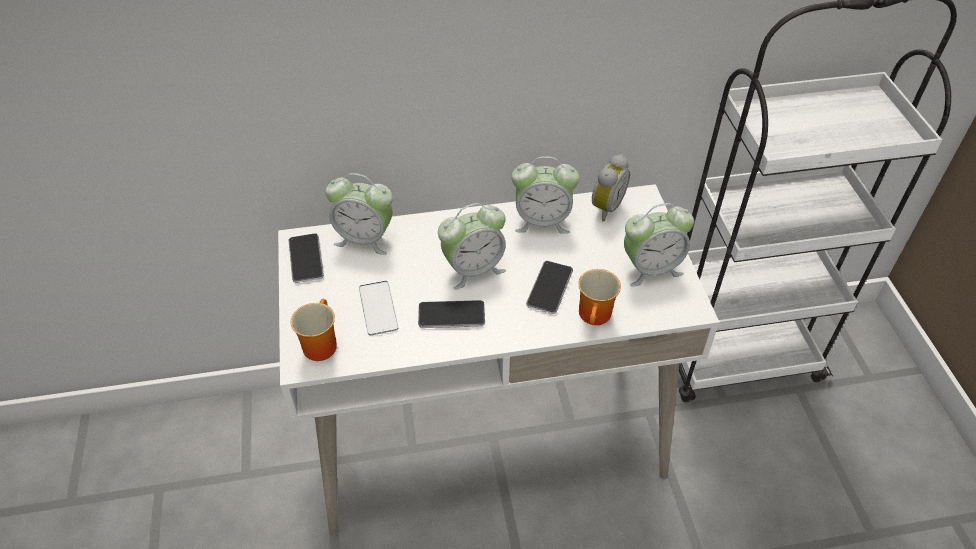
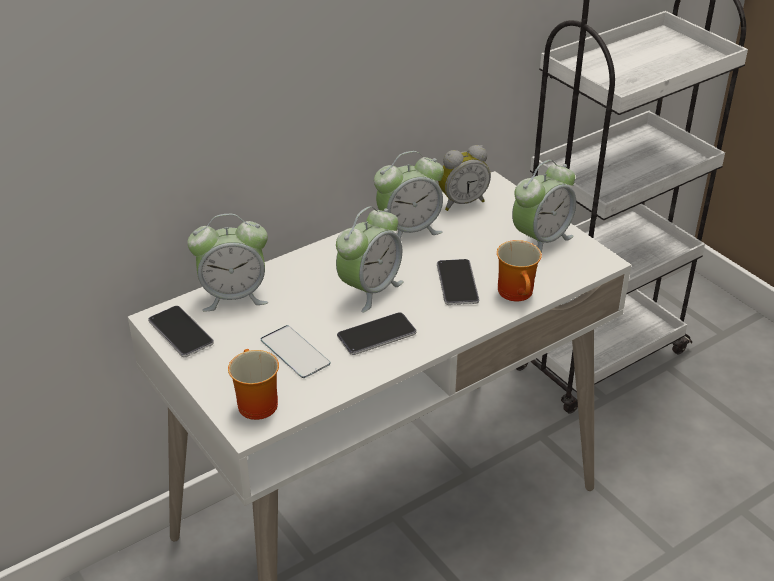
camera: 25 degrees left, 10 degrees down
alarm clock [592,154,630,221] -> alarm clock turned 60 degrees clockwise [438,145,491,211]

